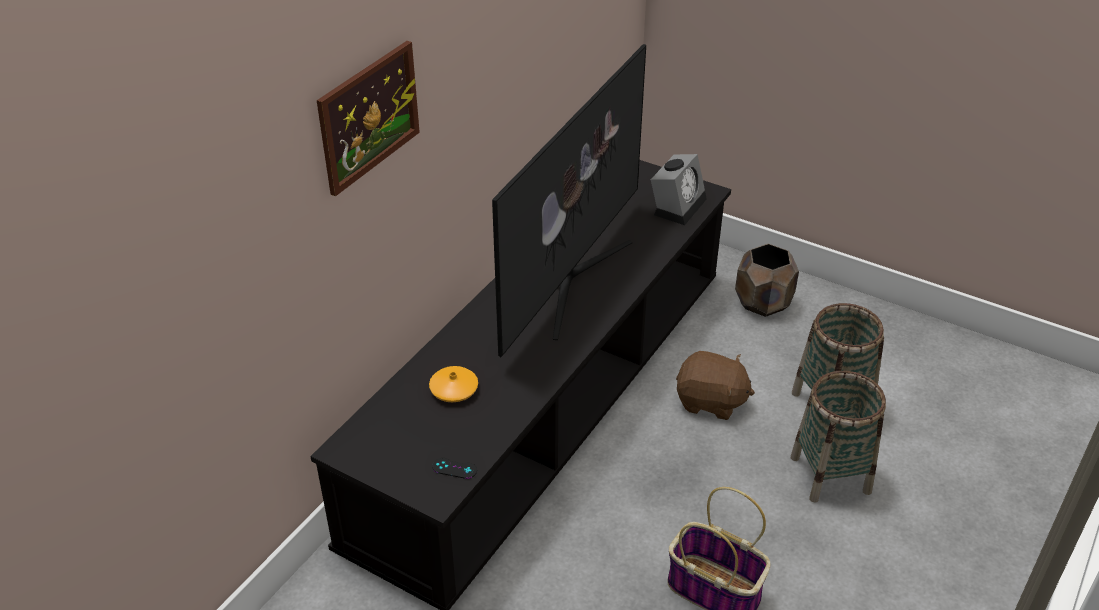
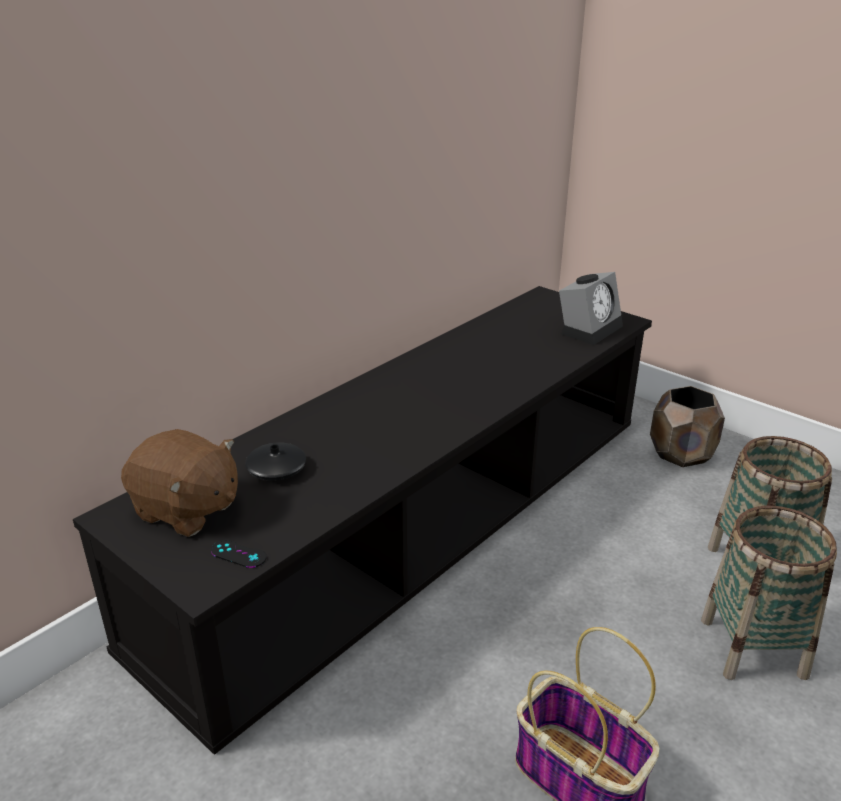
camera: 10 degrees right, 10 degrees down
picture [317,41,420,196] -> none
orange vase [429,366,478,402] -> black vase [245,442,306,480]
television [492,44,646,357] -> none
brown plush toy [676,351,755,420] -> brown plush toy moved to [121,429,238,537]

